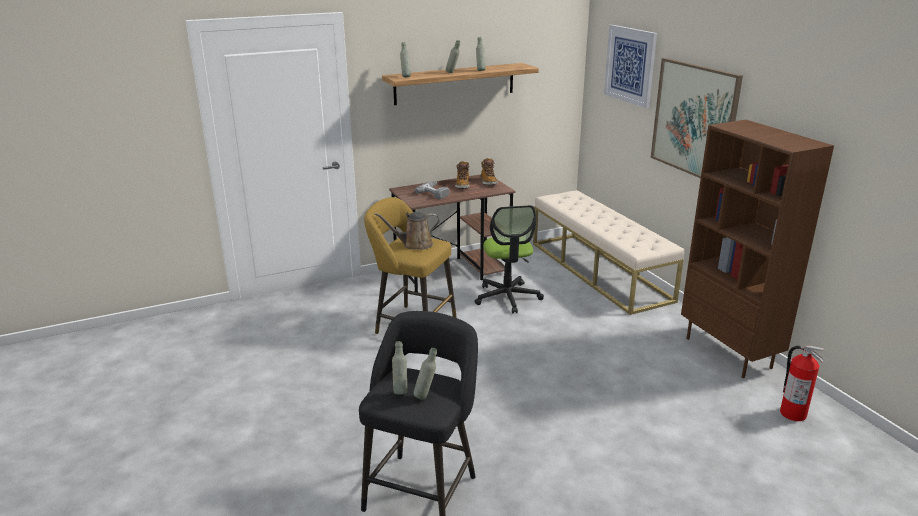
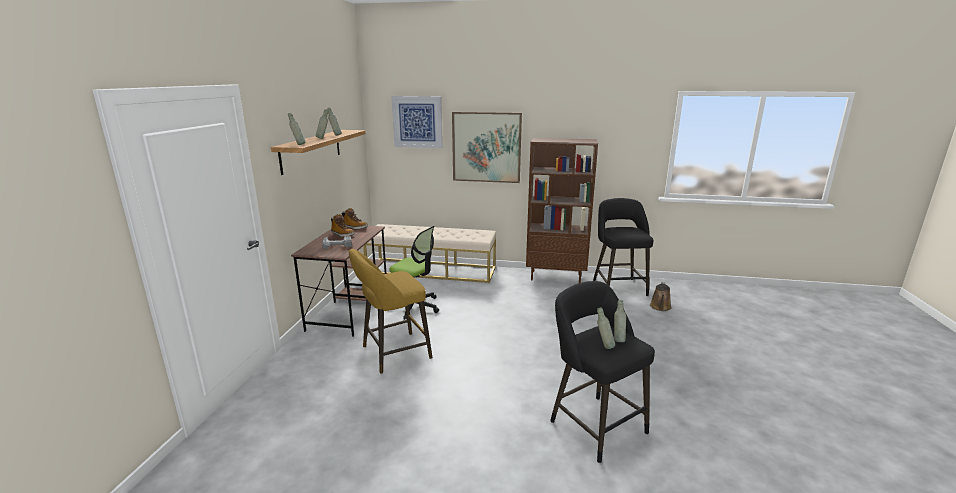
camera: 55 degrees left, 5 degrees down
brown watering can [375,212,440,250] -> brown watering can moved to [650,282,672,311]
fire extinguisher [780,346,825,421] -> black stool [593,198,653,296]

